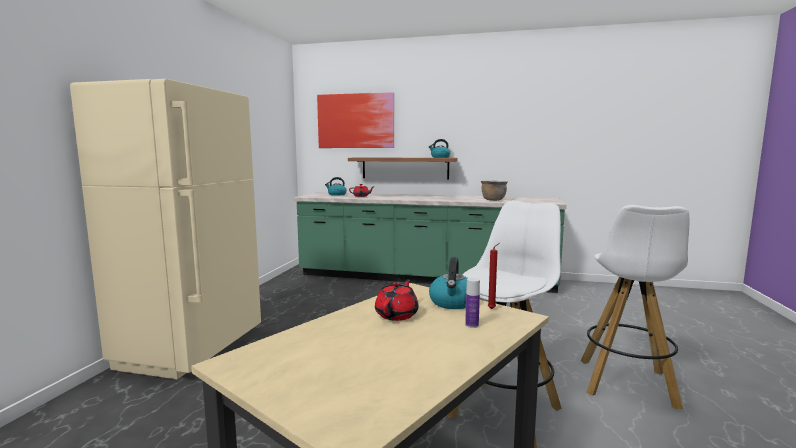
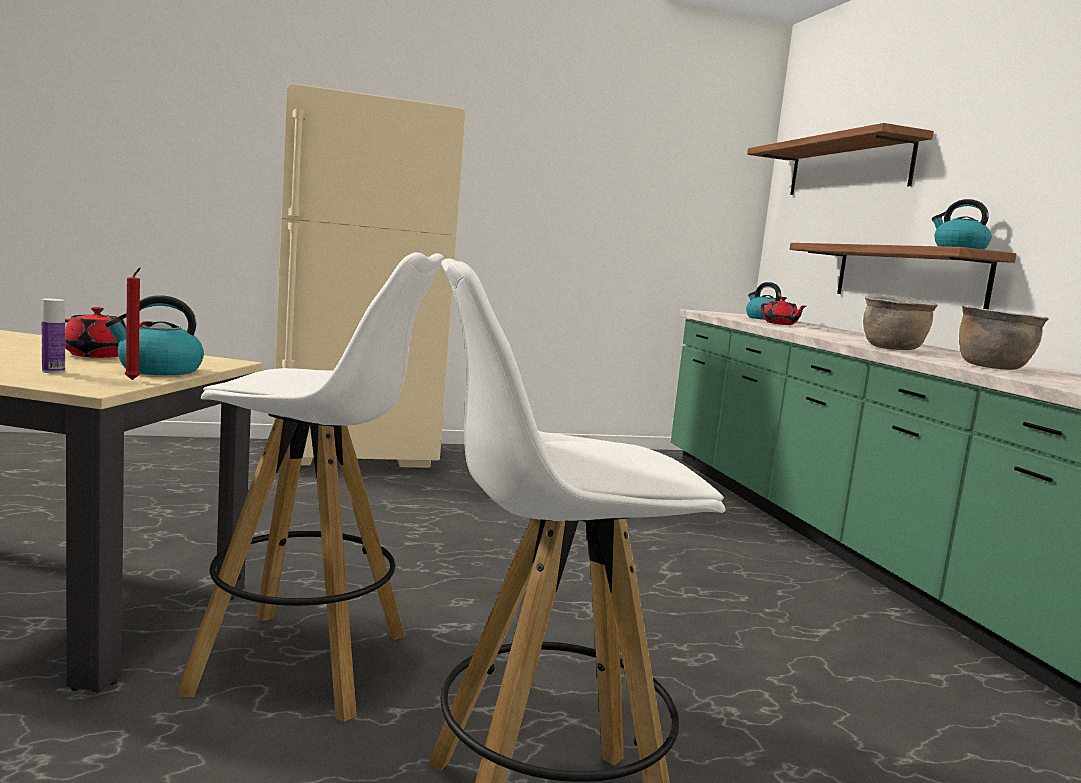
camera: 60 degrees right, 0 degrees up
picture [317,92,394,148] -> shelf [747,123,934,195]
none -> brown cooking pot [863,296,938,350]

